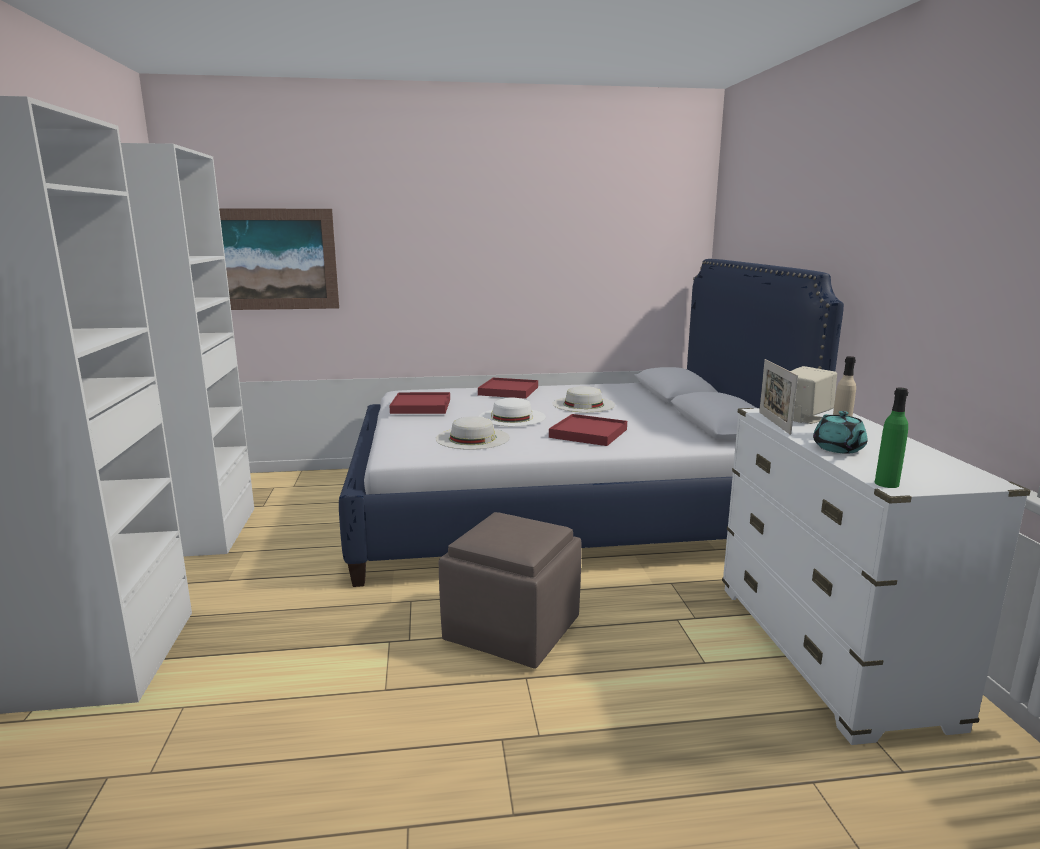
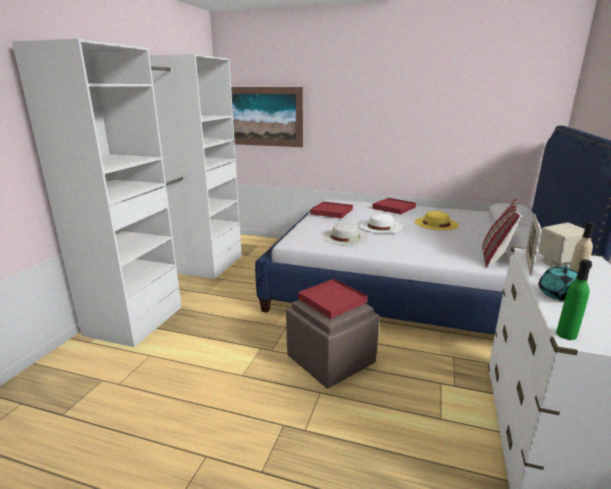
camera: 25 degrees right, 5 degrees up
red tray [549,414,627,446] -> red tray moved to [298,279,368,319]
white hat [552,386,615,412] -> yellow hat [415,211,459,230]
none -> pillow [482,199,521,267]

